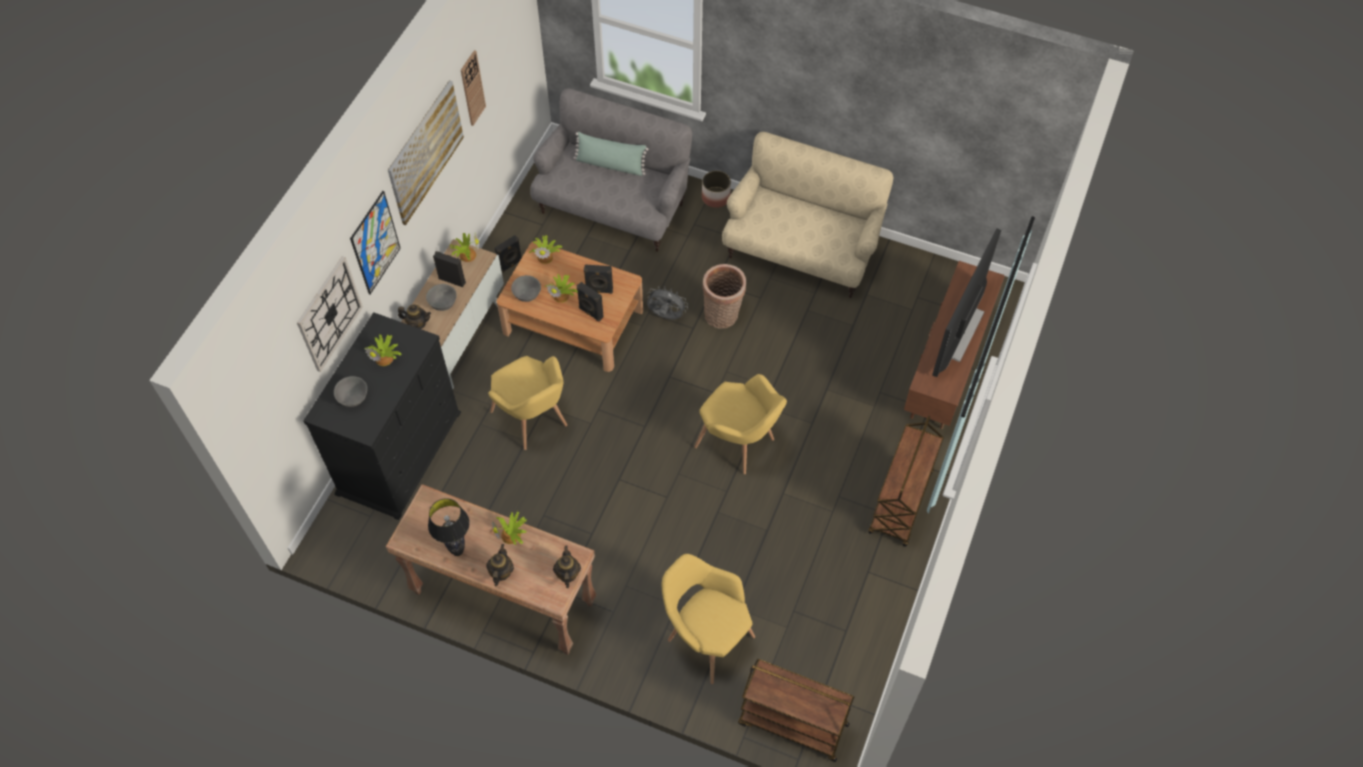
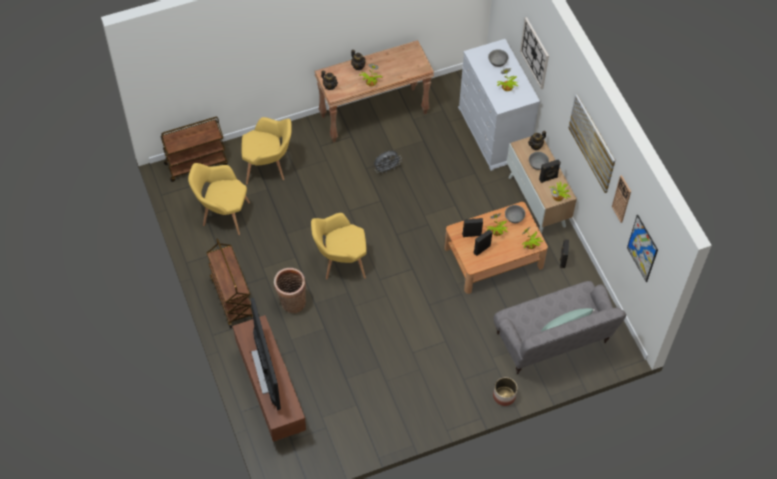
camera: 135 degrees right, 0 degrees up
black dresser [303,312,461,520] -> white dresser [458,39,540,171]
picture [350,191,401,294] -> picture moved to [627,215,658,282]
black table lamp [428,498,470,556] -> none
yellow armchair [488,356,567,450] -> yellow armchair moved to [188,163,250,235]
grey fan [647,286,688,320] -> grey fan moved to [374,151,402,174]
basket [702,264,746,329] -> basket moved to [274,268,306,313]
beige sofa [722,132,894,298] -> none

